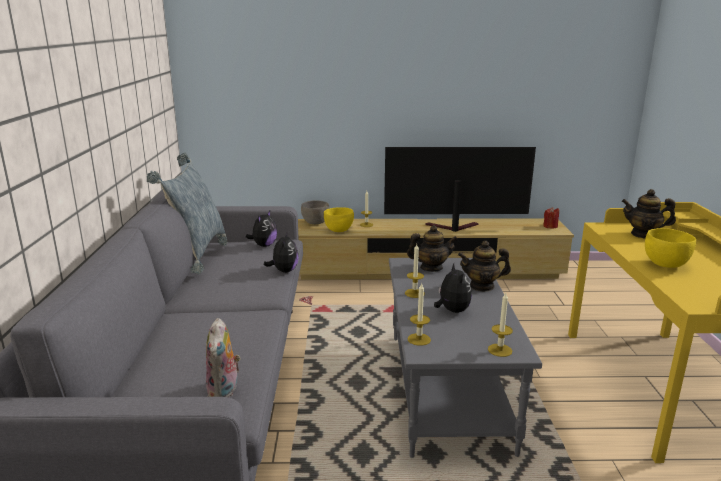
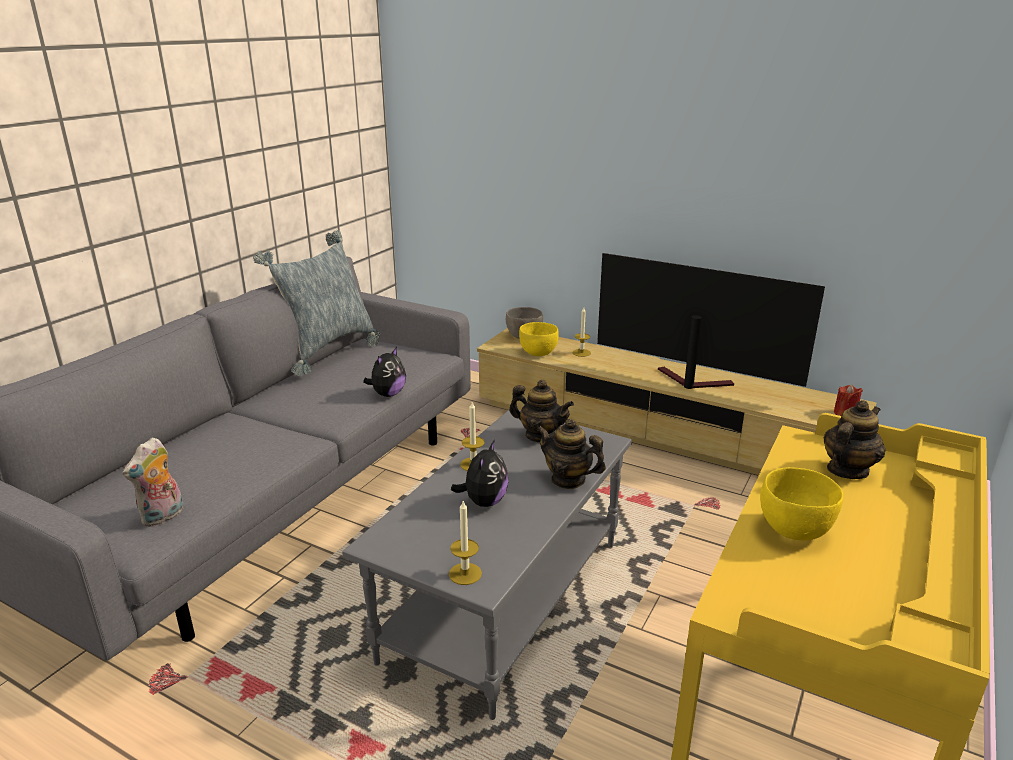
camera: 30 degrees right, 5 degrees up
plush toy [246,211,277,247] -> none
candle [408,282,431,346] -> none
teapot [622,189,676,238] -> teapot turned 90 degrees clockwise [824,400,885,479]

